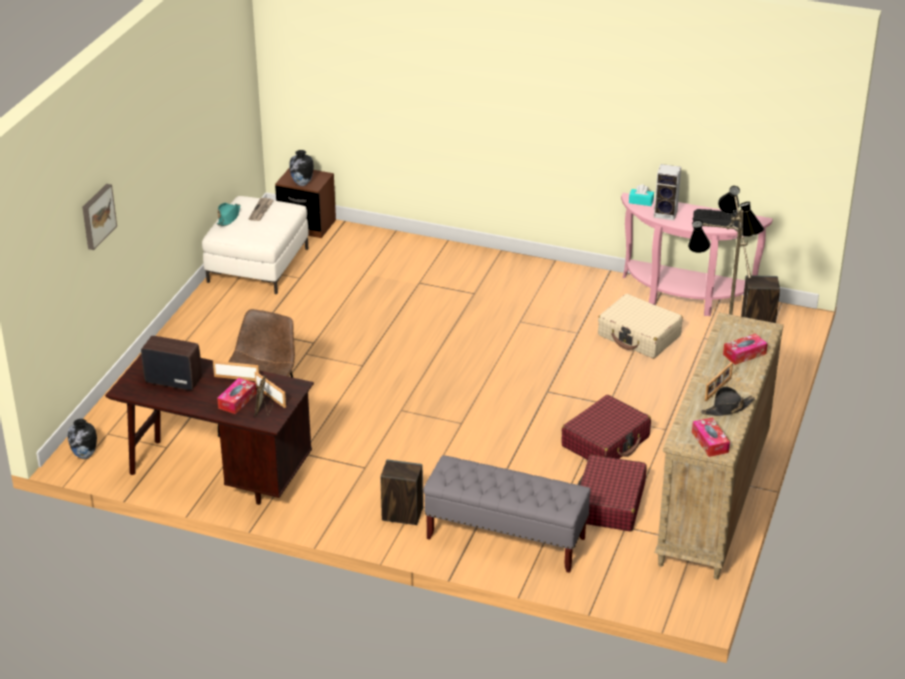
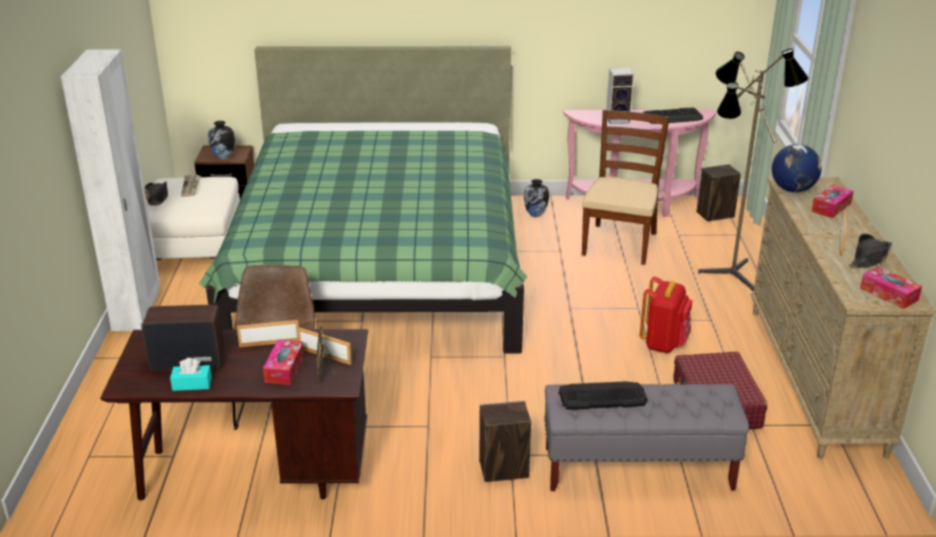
camera: 20 degrees left, 5 degrees down
vase [67,419,97,459] -> vase moved to [524,179,549,217]
picture [82,184,117,250] -> none
turquoise hat [217,203,240,226] -> black hat [145,181,168,206]
red suitcase [561,395,651,460] -> red backpack [640,276,692,353]
beige suitcase [598,294,683,359] -> brown chair [582,109,669,265]
turquoise tissue box [629,184,654,206] -> turquoise tissue box moved to [170,358,212,391]
none -> white wardrobe [61,49,160,331]
none -> green bed [199,46,527,353]
none -> keyboard [559,381,648,409]
none -> globe [772,144,822,192]

